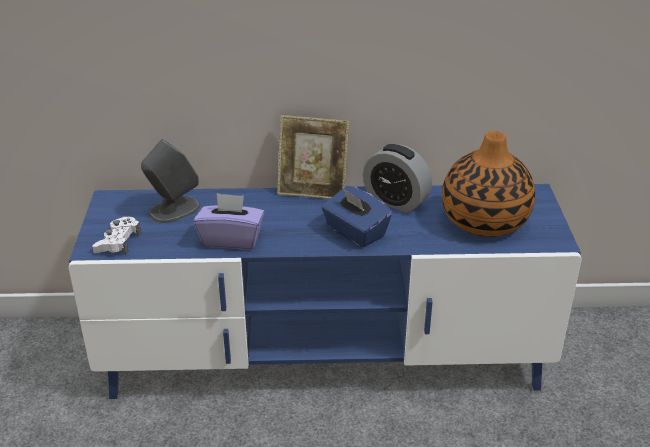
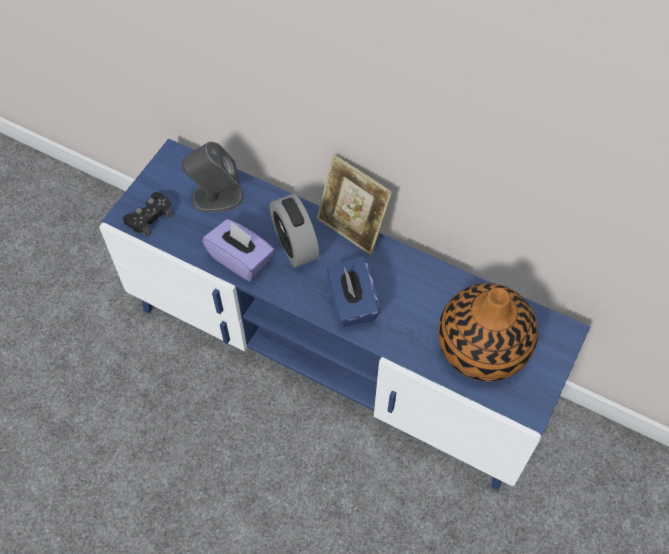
camera: 30 degrees right, 25 degrees up
white game controller [93,217,141,255] -> black game controller [123,192,173,237]
alarm clock [363,144,432,213] -> alarm clock moved to [270,194,319,267]

